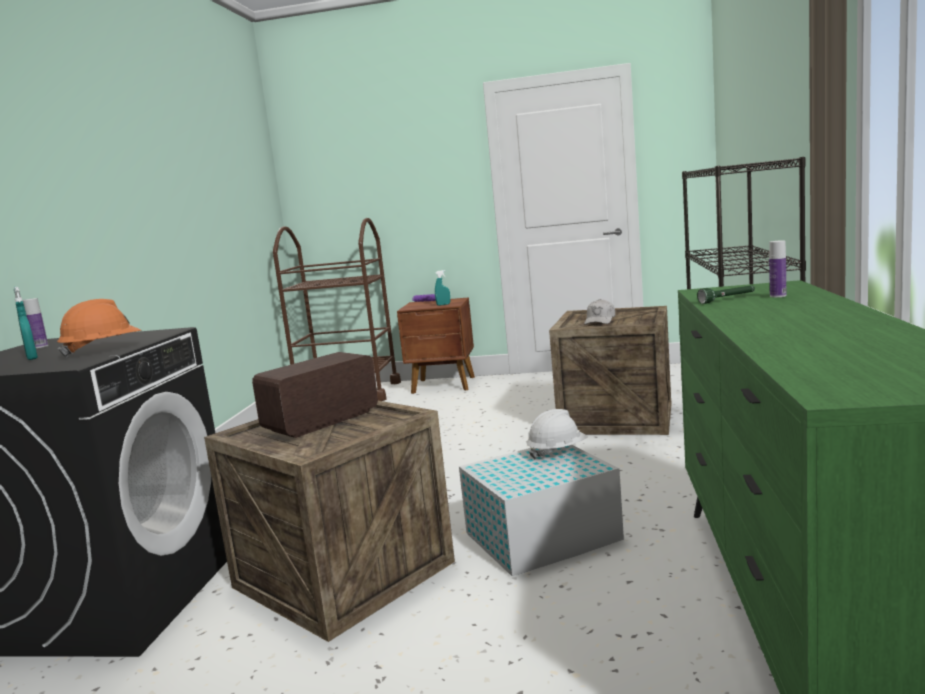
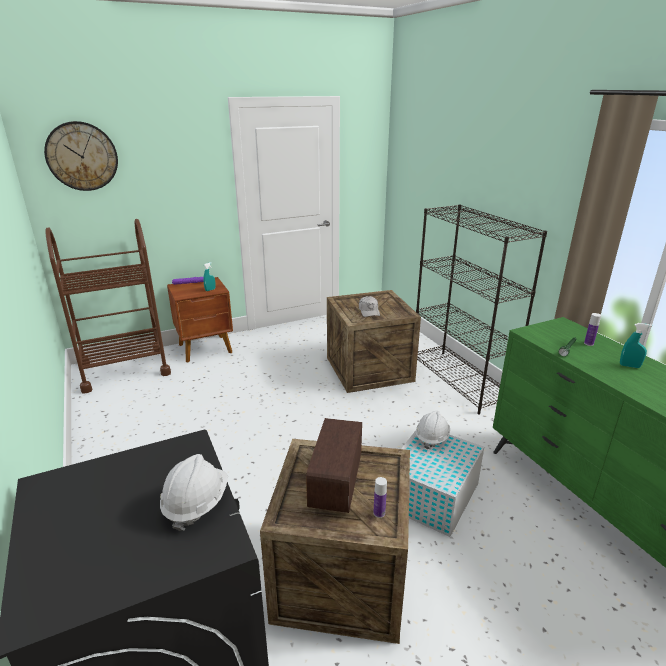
camera: 35 degrees left, 15 degrees up
turquoise spray bottle [14,287,38,360] -> turquoise spray bottle moved to [620,323,652,368]
bottle [23,298,49,348] -> bottle moved to [373,477,387,518]
orange hard hat [57,299,142,358] -> white hard hat [160,454,228,531]
none -> wall clock [44,121,118,191]

